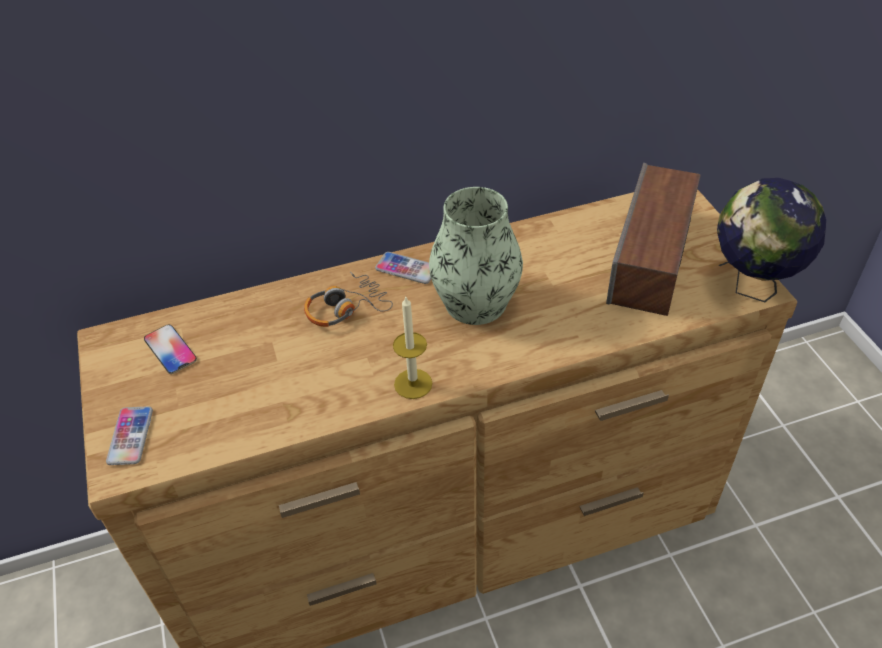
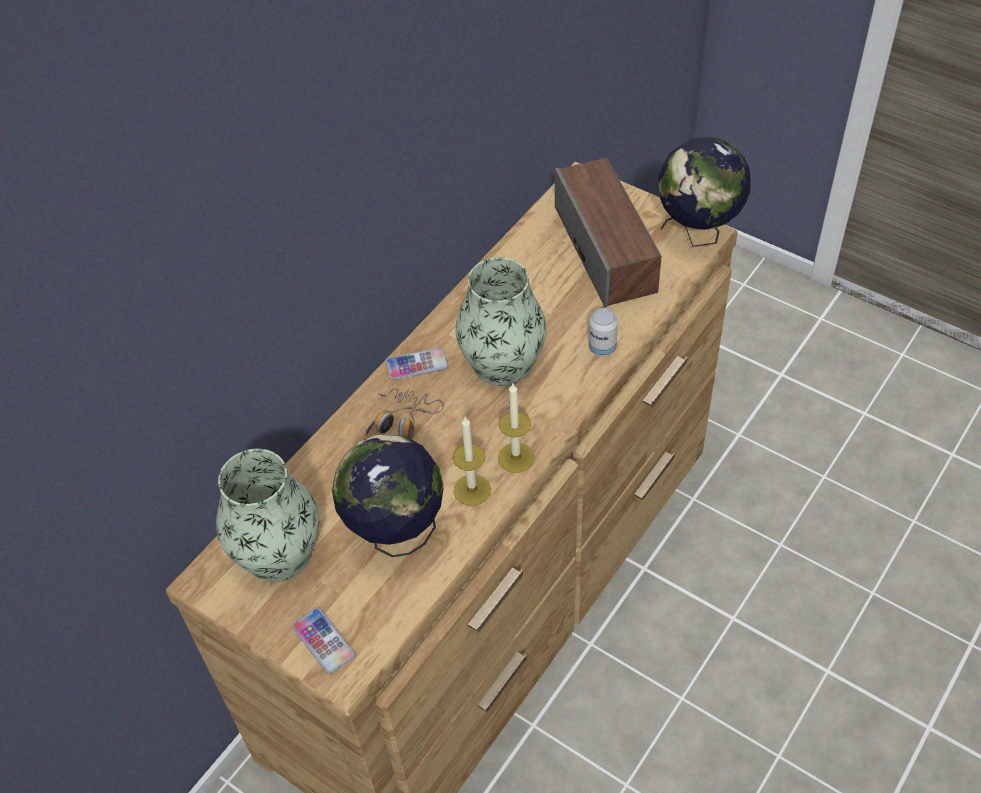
camera: 35 degrees left, 5 degrees up
phone [144,324,197,374] -> vase [216,449,319,582]
none -> globe [332,435,444,557]
none -> candle [453,416,491,506]
none -> can [589,308,618,356]

